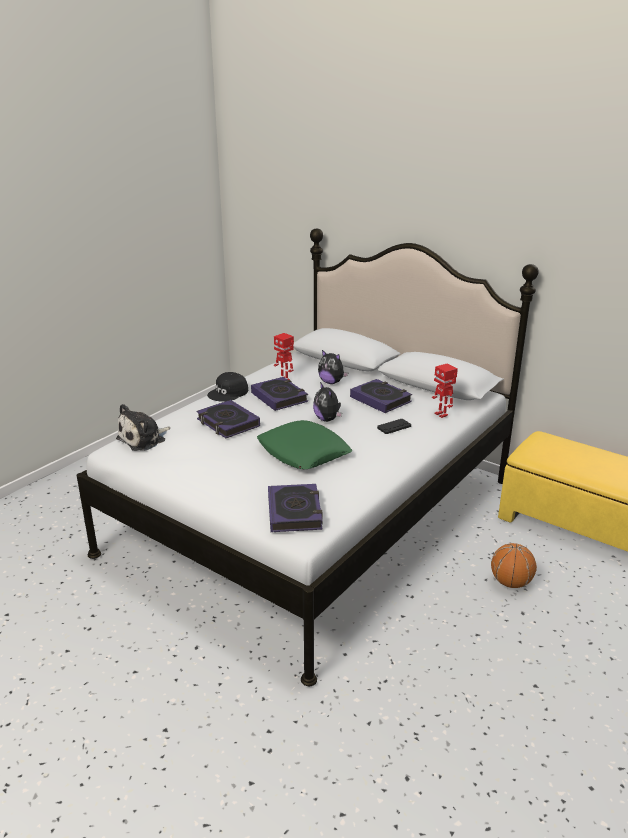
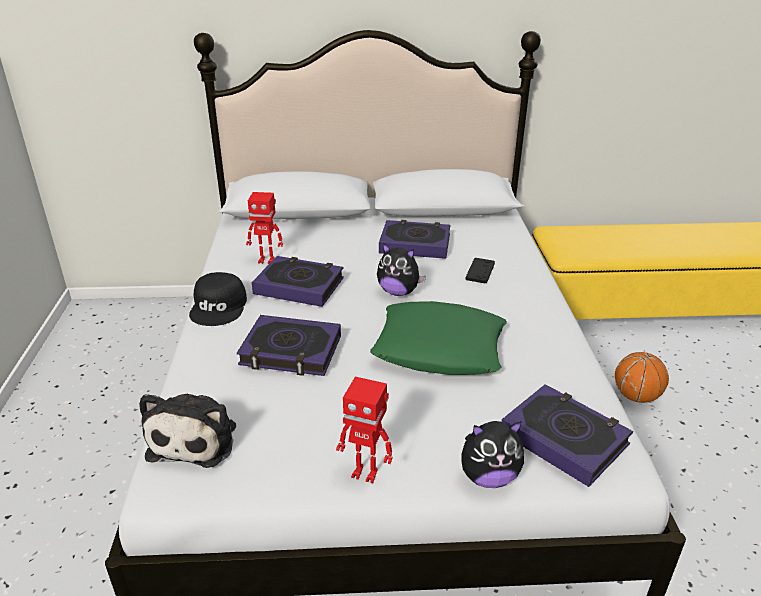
camera: 40 degrees left, 5 degrees up
plush toy [318,350,349,384] -> plush toy moved to [461,421,524,488]
toy robot [432,363,458,418] -> toy robot moved to [336,377,393,483]

